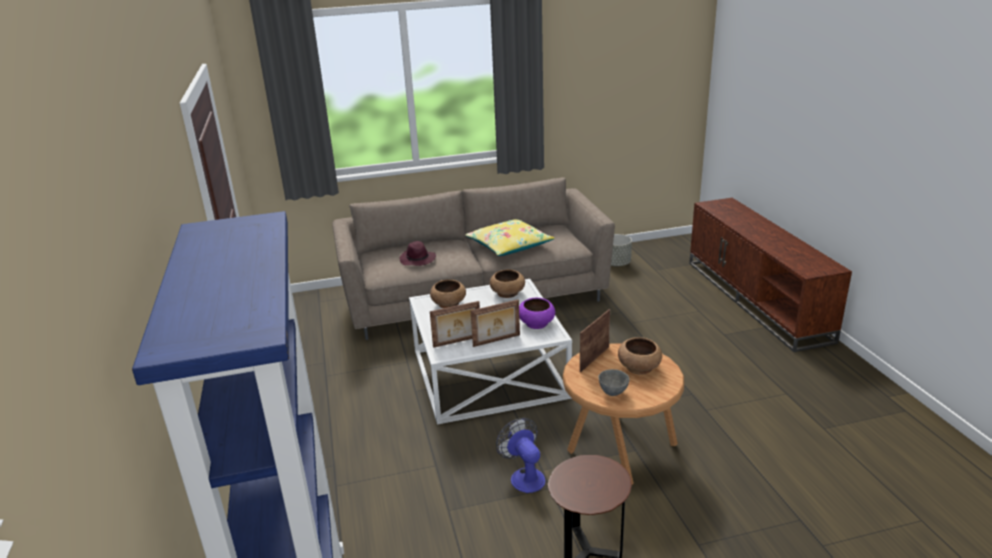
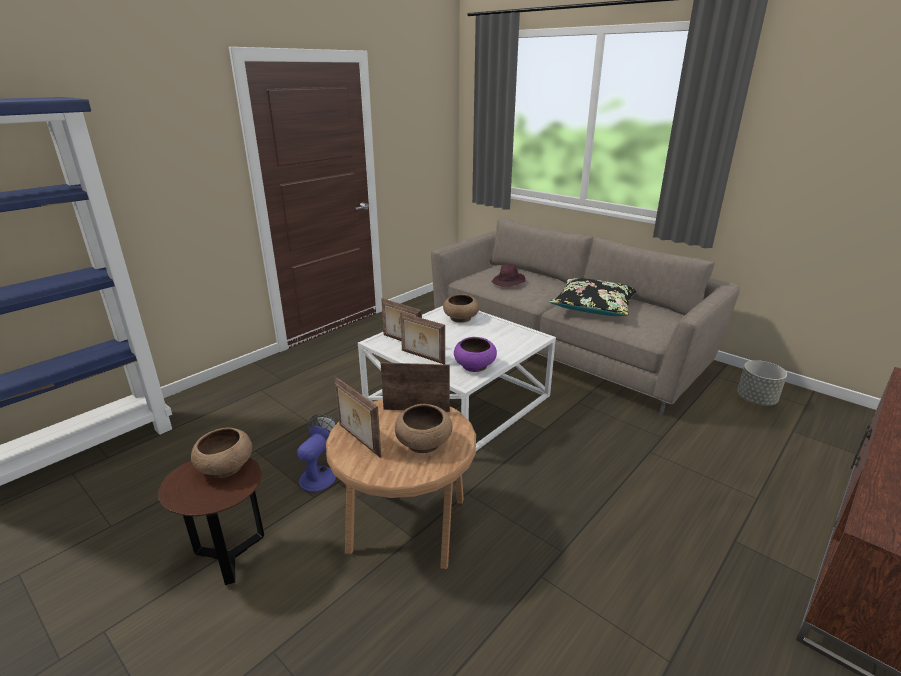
camera: 55 degrees right, 0 degrees up
yellow pillow [465,219,555,256] -> black pillow [550,278,636,316]
brown bowl [490,269,525,298] -> brown bowl moved to [191,427,252,478]
grey bowl [599,369,629,396] -> picture frame [334,376,381,458]

